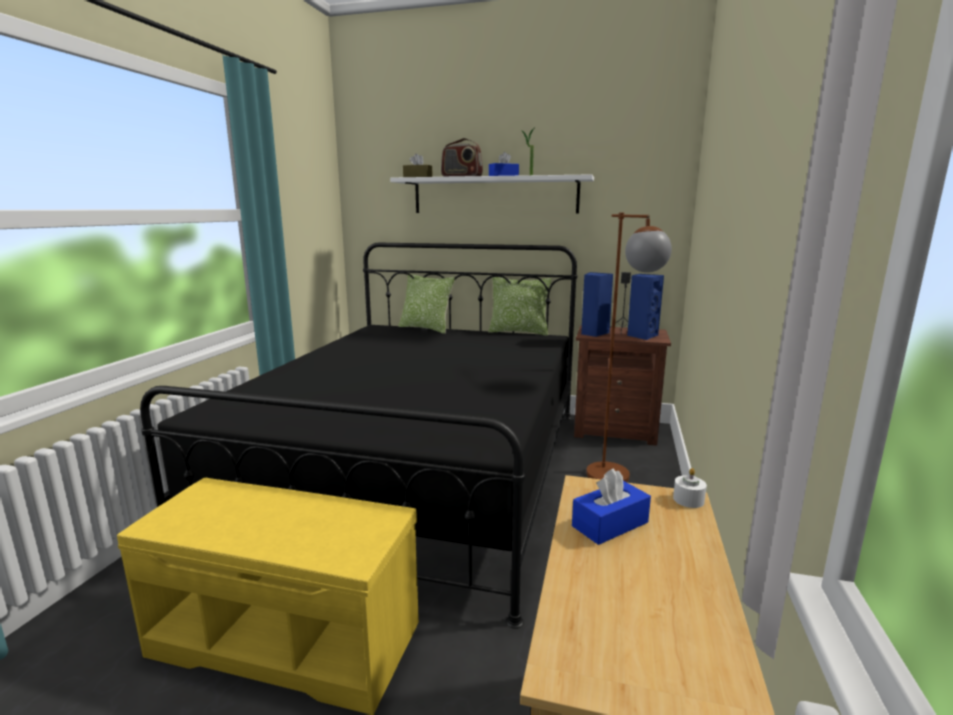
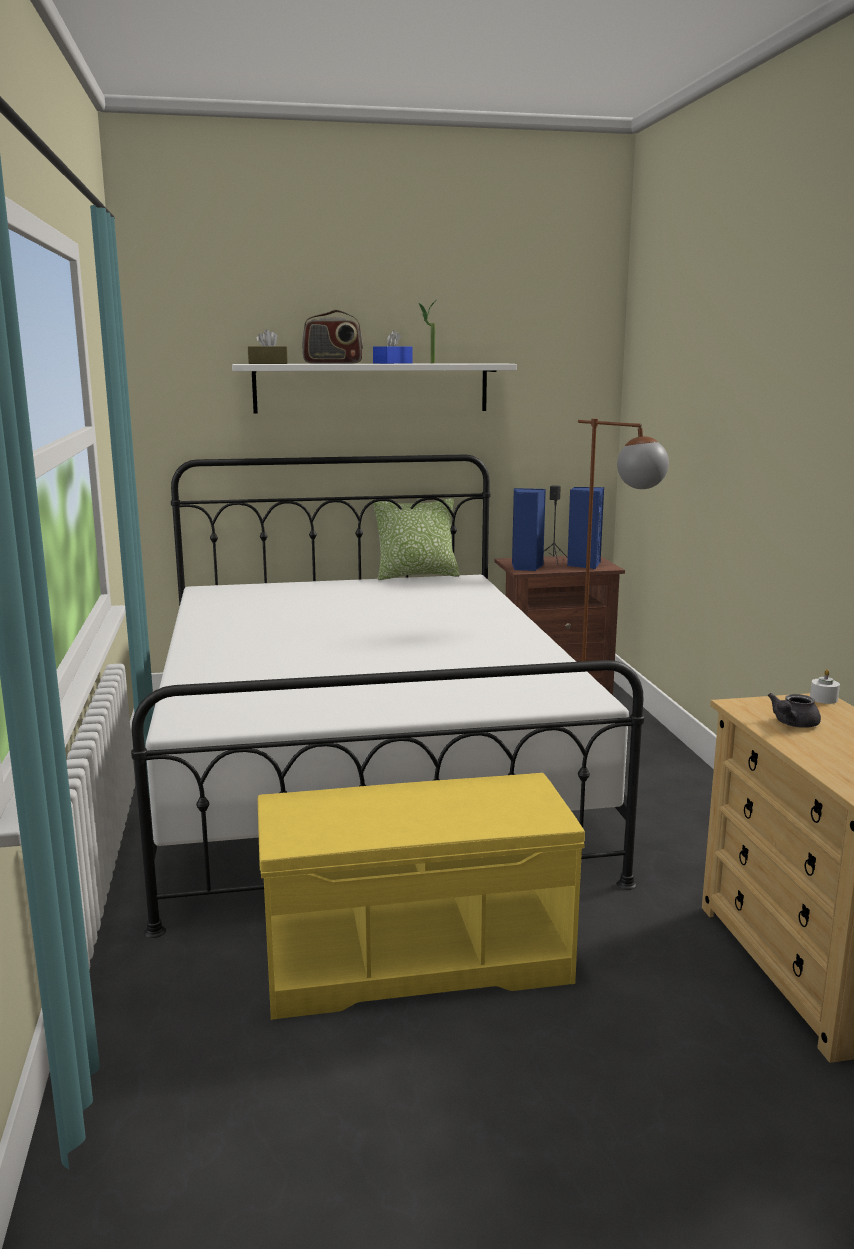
camera: 25 degrees left, 0 degrees up
black bed [140,243,577,629] -> white bed [131,455,644,938]
pillow [398,274,455,334] -> none
blue tissue box [572,468,651,545] -> grey teapot [768,693,821,728]

